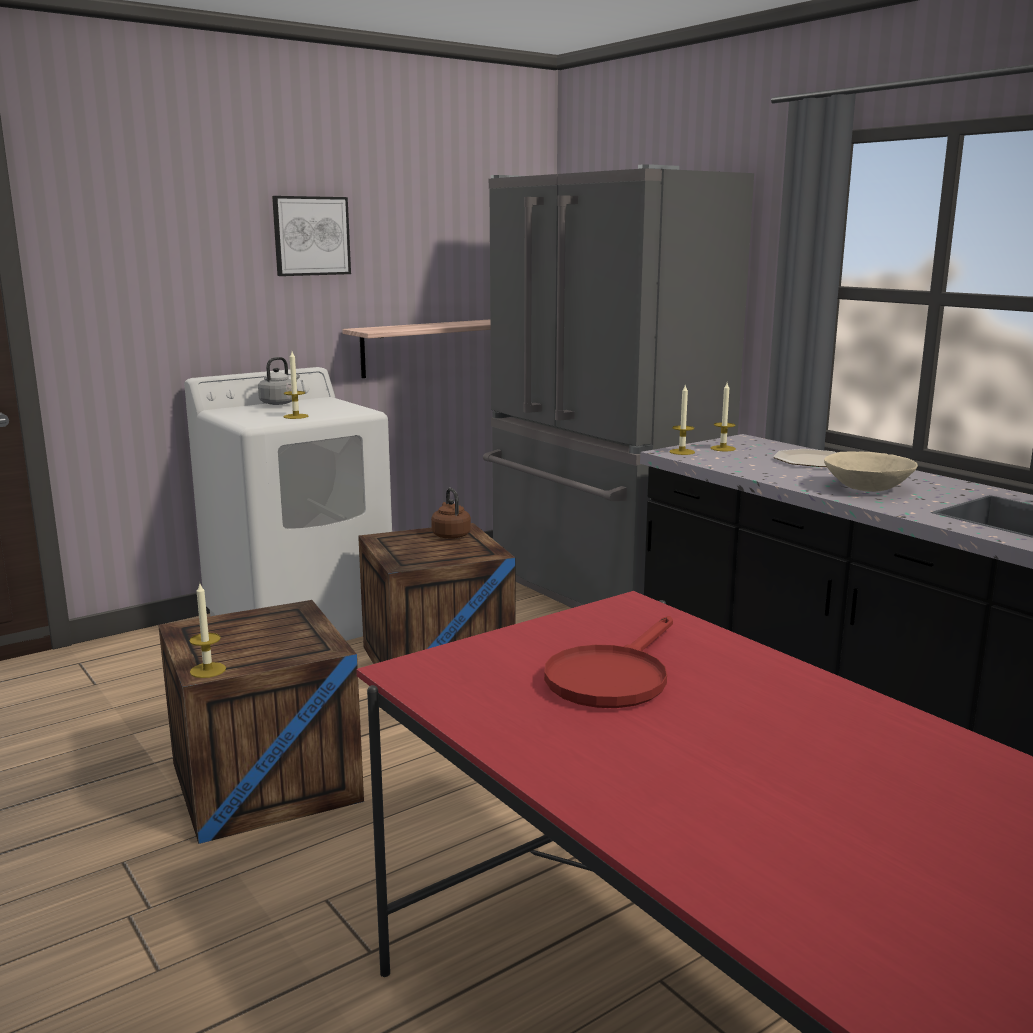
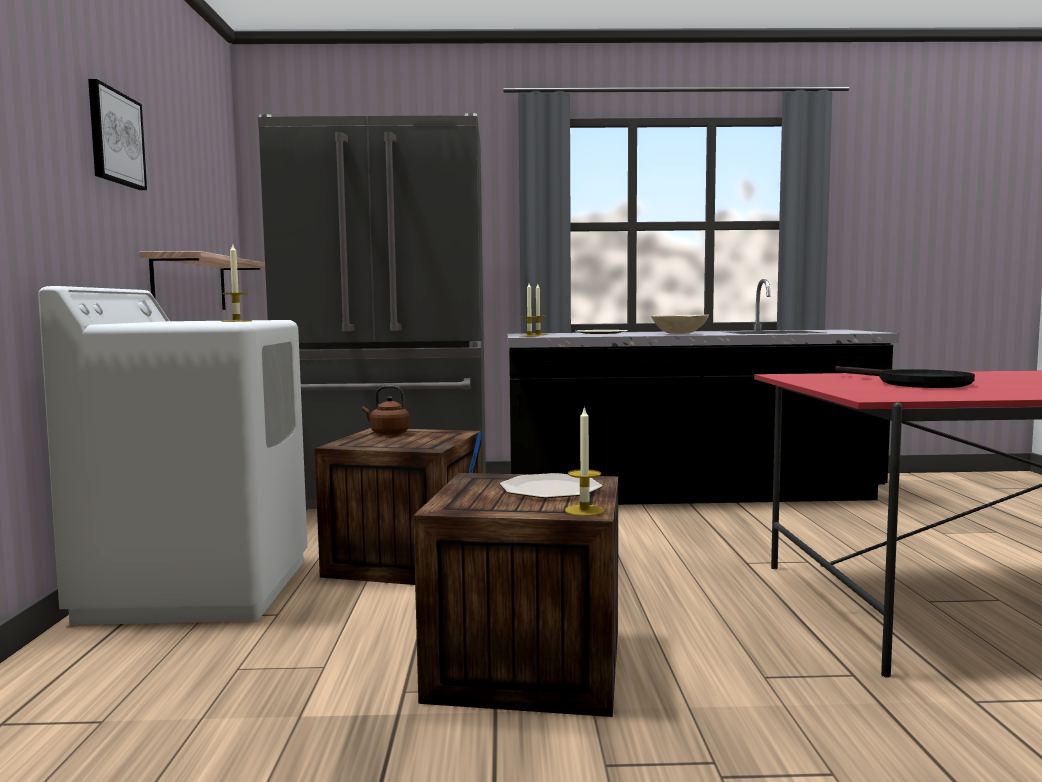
camera: 55 degrees left, 10 degrees down
grey kettle [258,357,300,405] -> none
red frying pan [544,616,673,708] -> black frying pan [835,366,975,388]
none -> plate [500,473,602,498]

